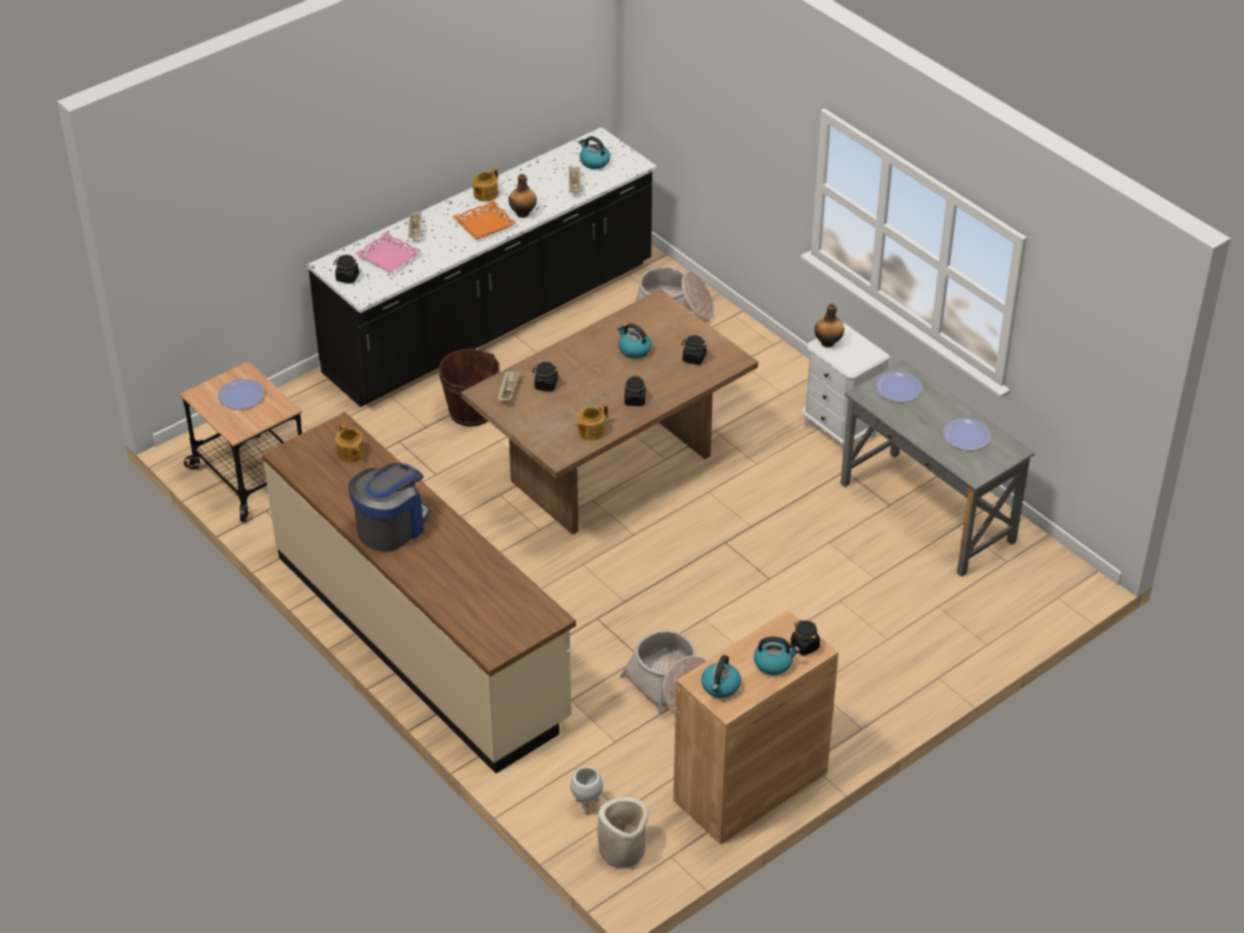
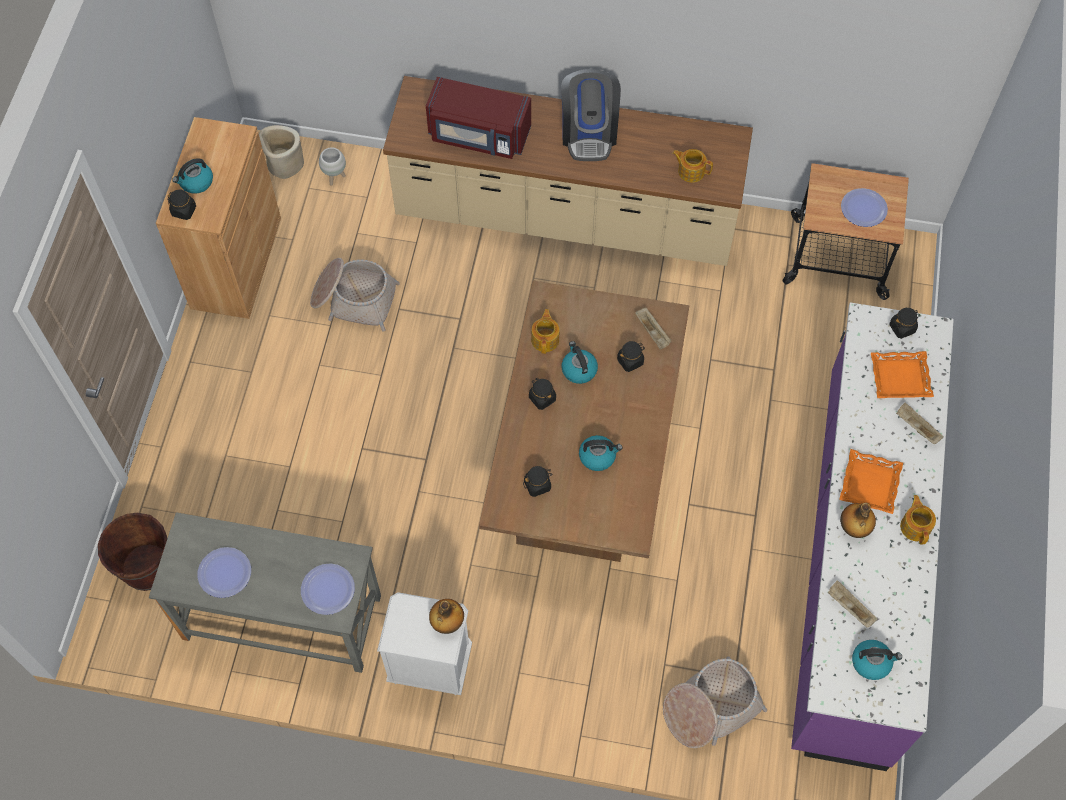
camera: 140 degrees right, 20 degrees up
black counter [307,127,657,407] -> purple counter [791,302,954,771]
pink tray [355,232,422,273] -> orange tray [871,351,934,398]
brown bucket [439,349,500,427] -> brown bucket moved to [98,513,167,591]
kettle [701,655,741,698] -> kettle moved to [562,341,598,384]
none -> red microwave [426,77,531,159]

